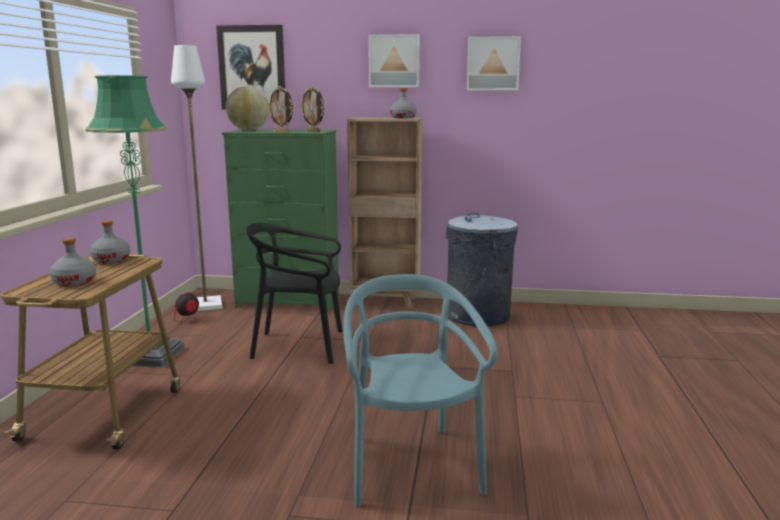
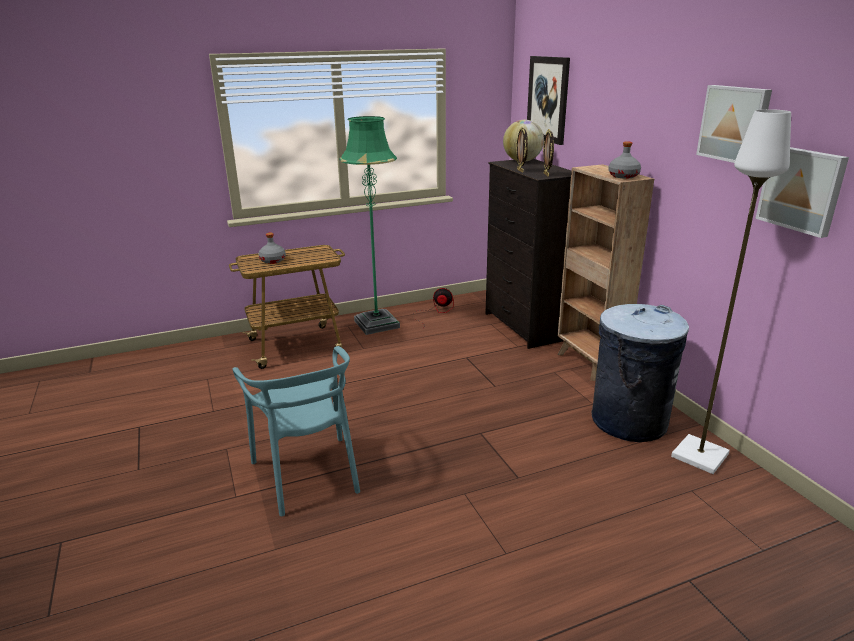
camera: 60 degrees right, 10 degrees up
grey bottle [90,220,130,263] -> none
white floor lamp [171,45,222,311] -> white floor lamp moved to [671,109,791,474]
green dresser [222,129,339,313] -> black dresser [485,159,571,349]
black chair [246,223,343,364] -> none
turquoise chair [343,274,497,507] -> turquoise chair turned 105 degrees clockwise [232,346,360,516]
picture [368,34,420,87] -> picture moved to [755,147,849,238]

